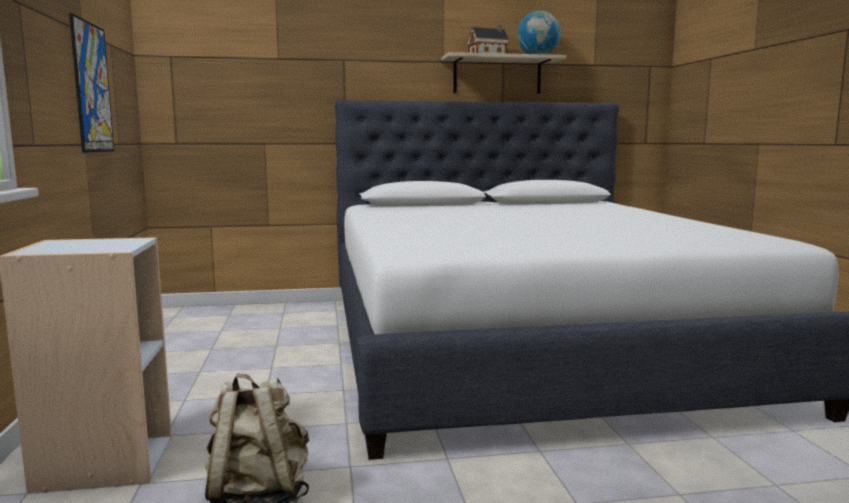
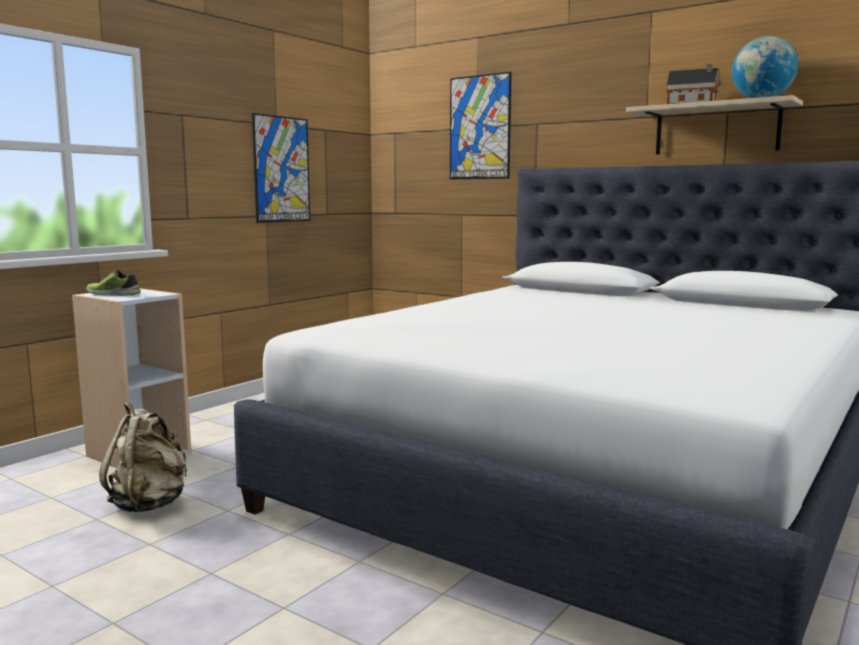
camera: 45 degrees right, 0 degrees up
none -> shoe [86,270,141,295]
none -> picture [450,72,512,179]

